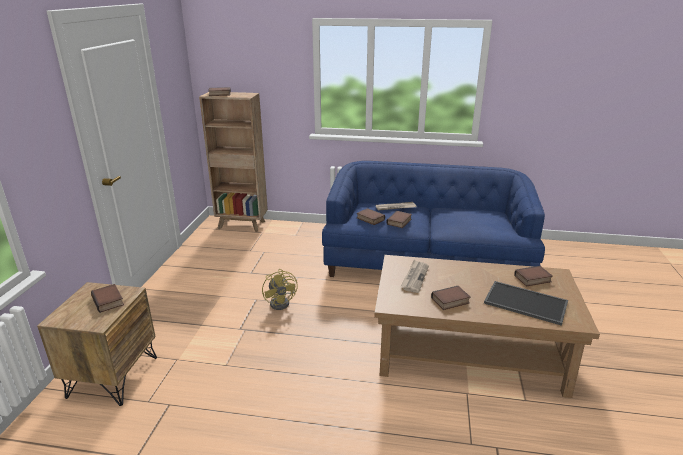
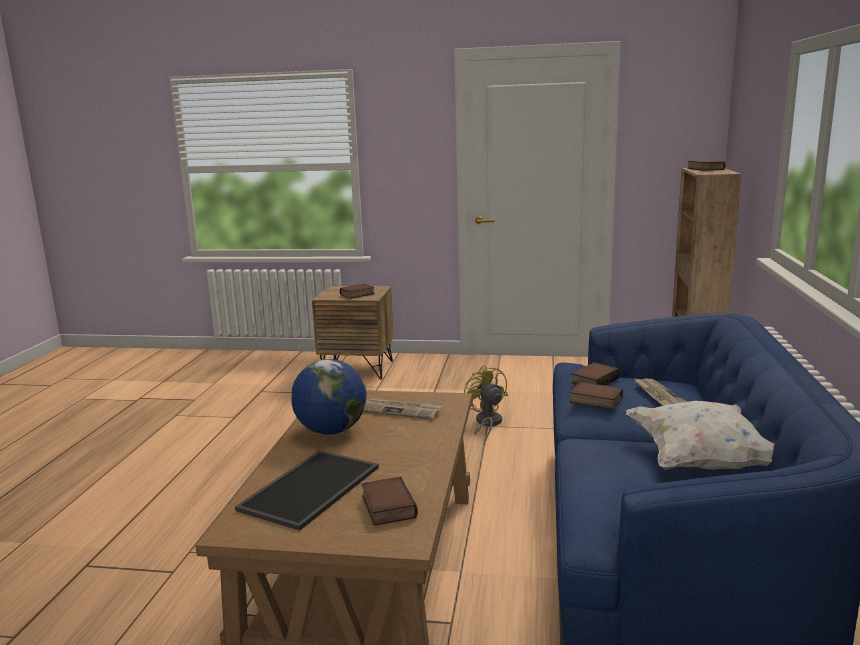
camera: 90 degrees right, 10 degrees down
yellow fan [262,269,298,310] -> yellow fan turned 90 degrees clockwise [464,365,508,442]
book [431,286,471,310] -> globe [292,359,367,435]
none -> white pillow [626,401,774,470]

